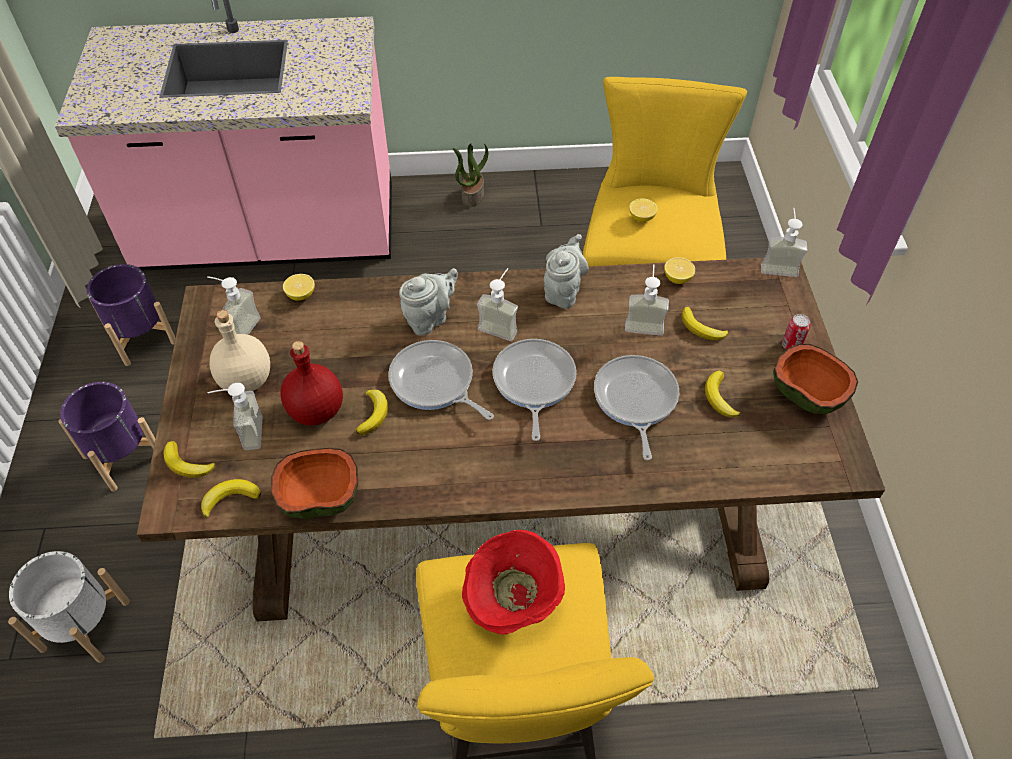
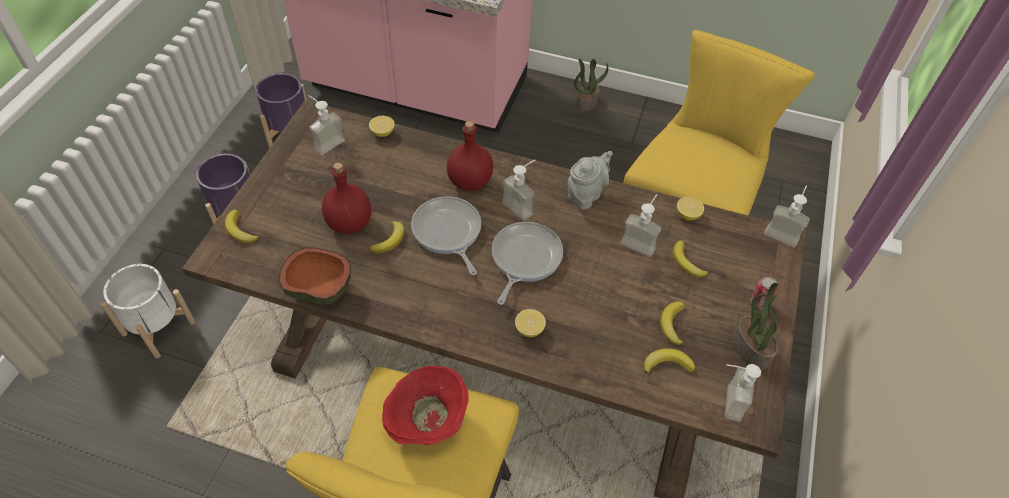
camera: 20 degrees right, 0 degrees up
banana [201,479,261,519] -> banana moved to [644,348,695,374]
soap dispenser [207,383,263,450] -> soap dispenser moved to [725,364,761,422]
beige bottle [209,310,270,391] -> none
grey teapot [399,268,458,336] -> red bottle [447,121,493,191]
frying pan [594,355,679,460] -> none
lemon [629,198,658,222] -> lemon moved to [515,309,546,337]
bowl [773,344,858,414] -> potted plant [732,283,778,370]

